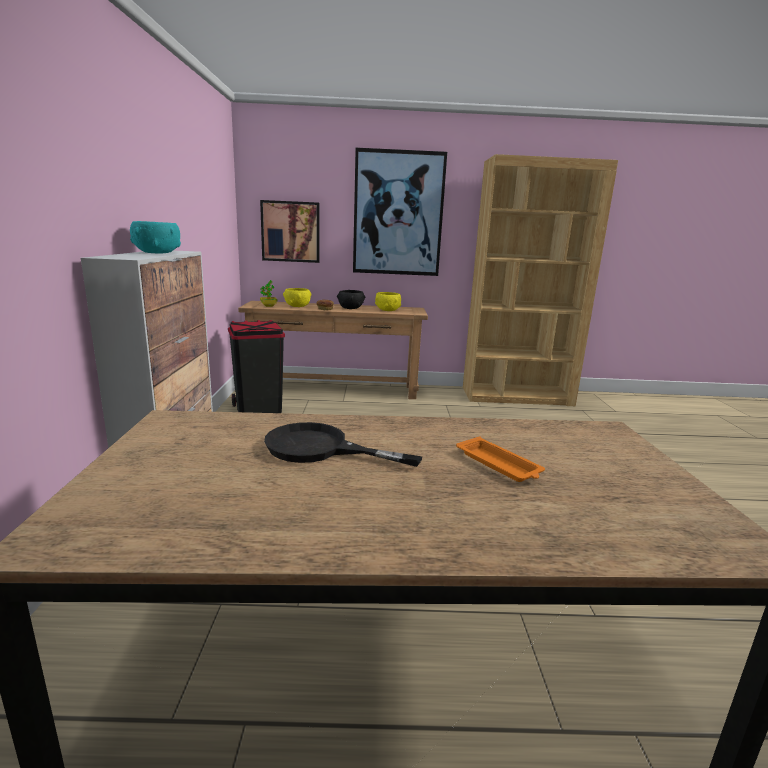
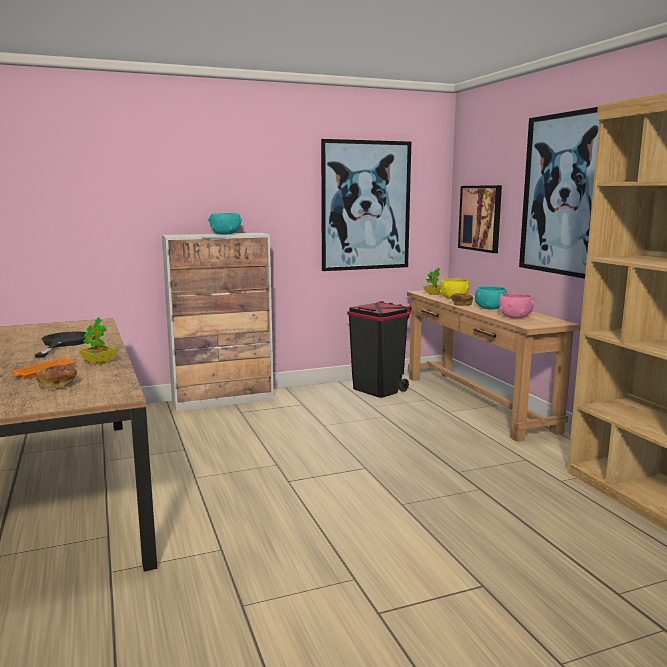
camera: 70 degrees right, 5 degrees down
black bowl [337,290,365,309] -> turquoise bowl [474,286,507,309]
yellow bowl [375,292,401,311] -> pink bowl [499,293,534,318]
none -> bread [36,365,77,389]
none -> potted plant [79,318,117,365]
none -> picture [321,139,411,271]

